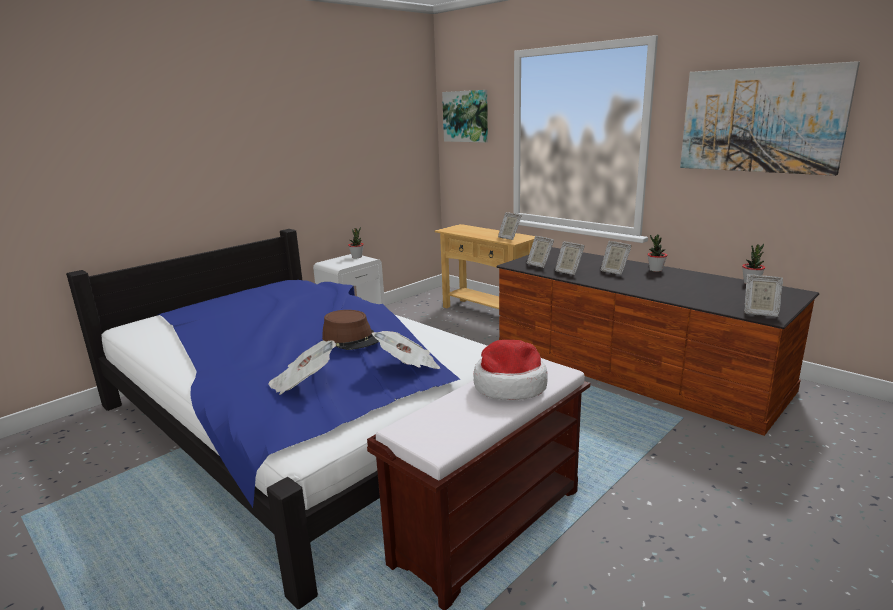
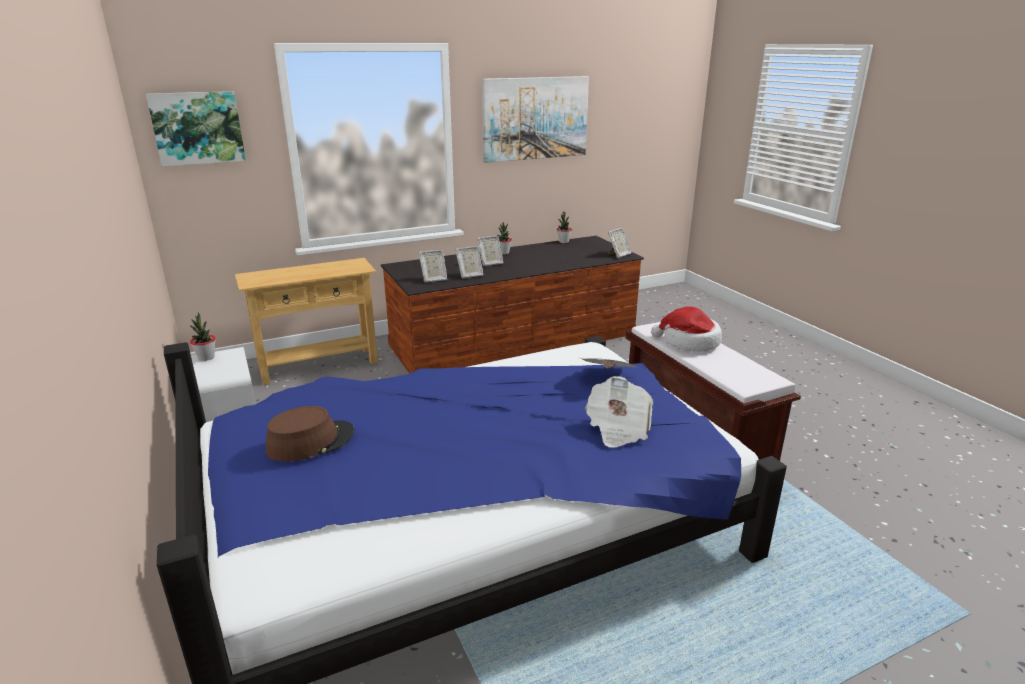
camera: 70 degrees left, 5 degrees up
brown hat [322,310,379,350] -> brown hat moved to [266,406,354,462]
picture frame [498,212,522,240] -> none

